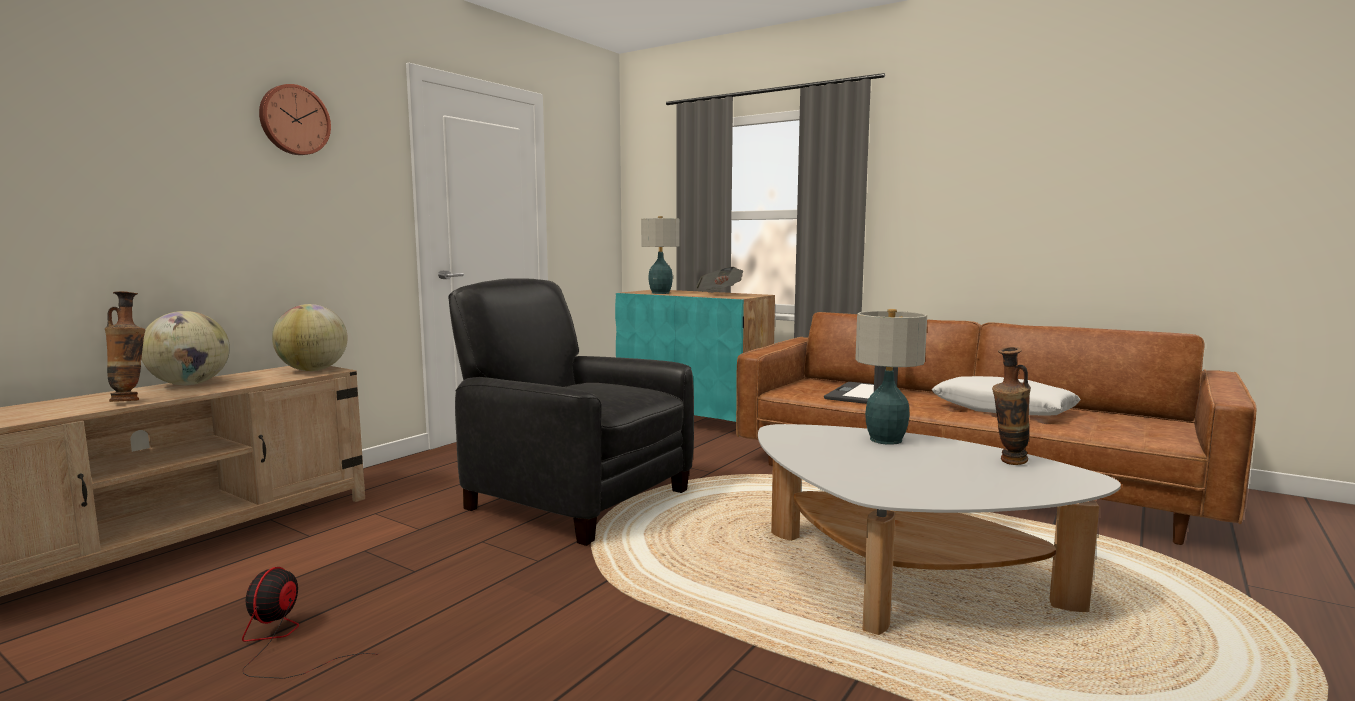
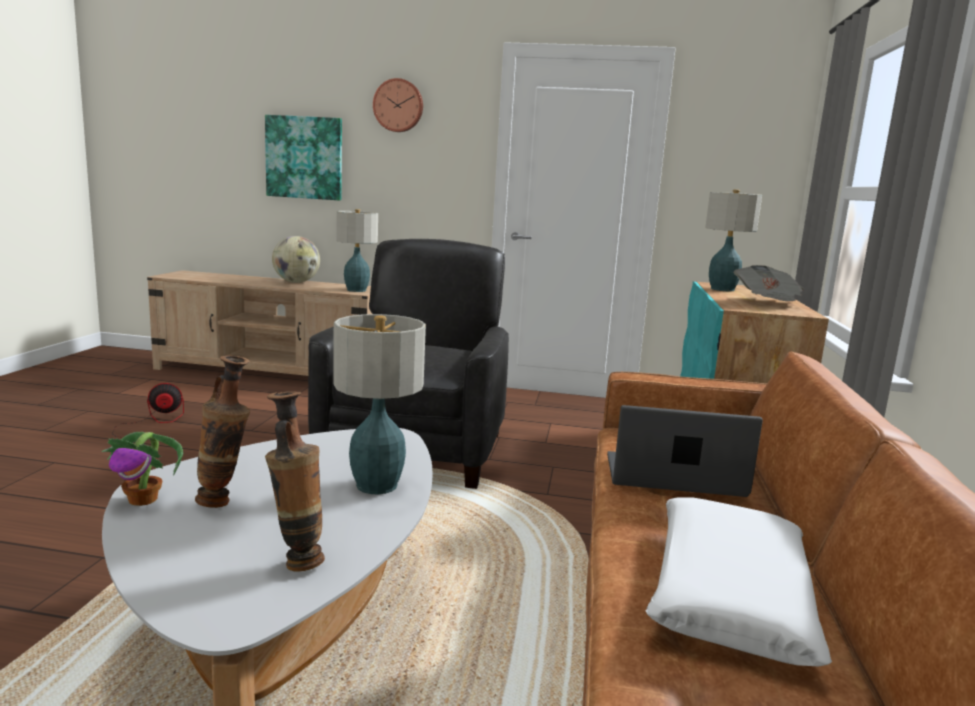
camera: 65 degrees right, 5 degrees up
vase [105,291,145,402] -> vase moved to [195,356,250,508]
globe [272,304,348,371] -> table lamp [337,209,378,292]
none -> potted plant [101,432,183,506]
none -> picture [265,115,342,200]

